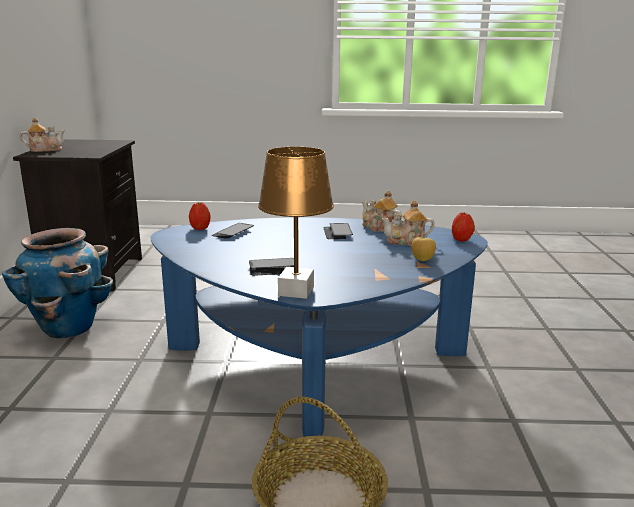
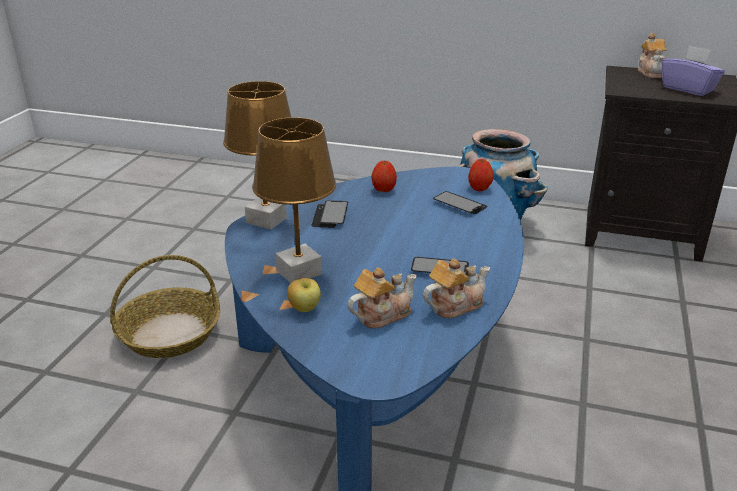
camera: 105 degrees right, 10 degrees up
teapot [382,200,435,246] -> teapot turned 45 degrees clockwise [348,267,417,328]
apple [452,211,475,241] -> apple moved to [371,161,397,192]
none -> brown table lamp [252,117,336,283]
none -> purple tissue box [662,45,725,96]

